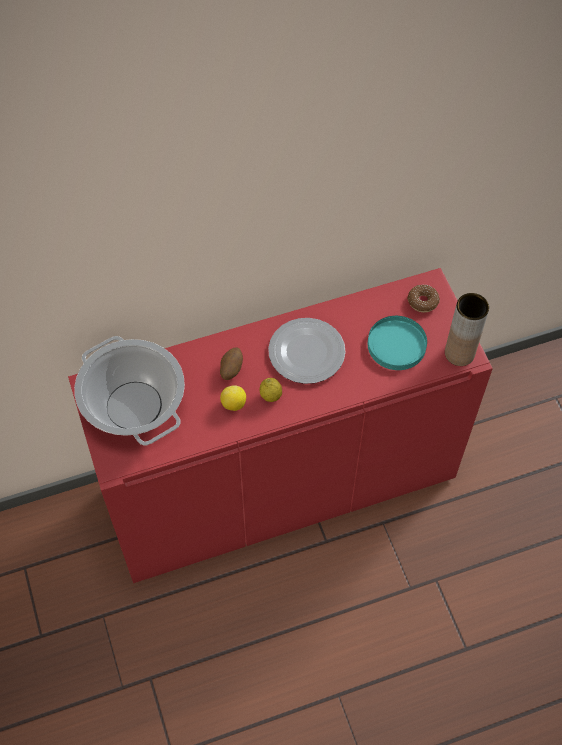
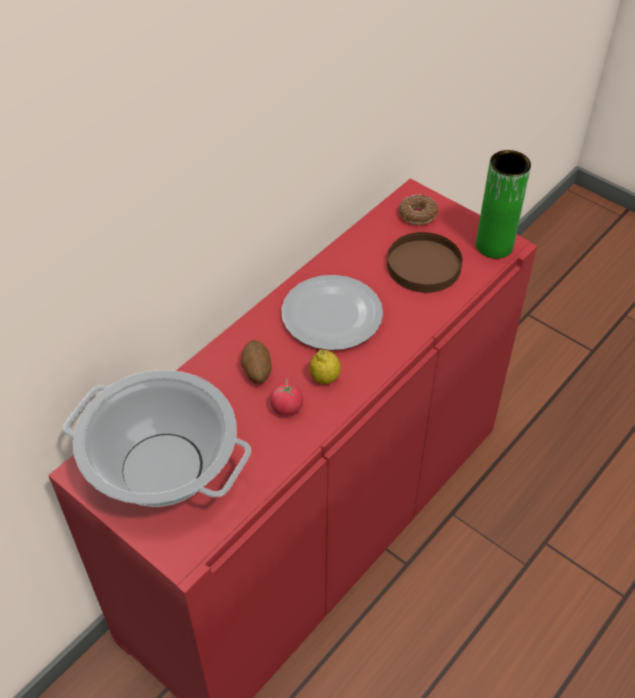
camera: 30 degrees left, 10 degrees down
lemon [220,386,246,411] -> tomato [270,378,303,416]
turquoise plate [368,316,427,370] -> brown plate [387,232,462,293]
brown vase [445,293,489,366] -> green vase [476,150,531,259]

